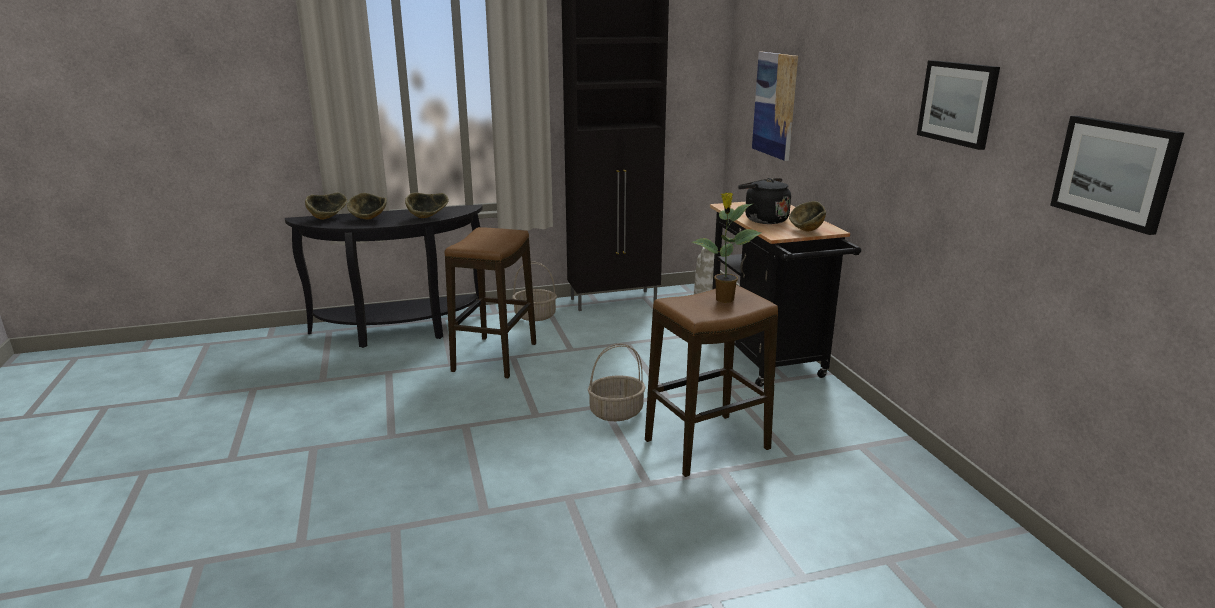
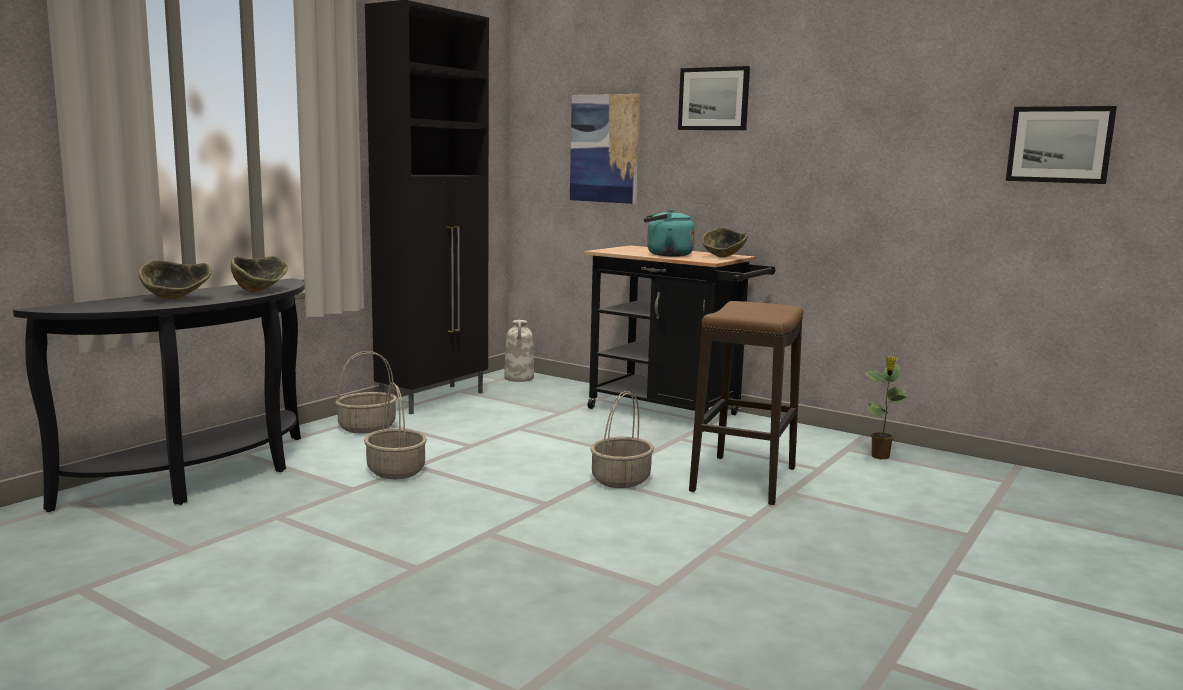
camera: 40 degrees left, 10 degrees down
bowl [305,192,347,220] -> none
stool [444,227,536,379] -> basket [364,383,427,479]
potted plant [691,193,762,303] -> potted plant moved to [864,356,908,459]
black kettle [738,178,791,224] -> turquoise kettle [644,209,695,257]
picture [917,60,1000,150] -> picture moved to [678,66,750,130]

